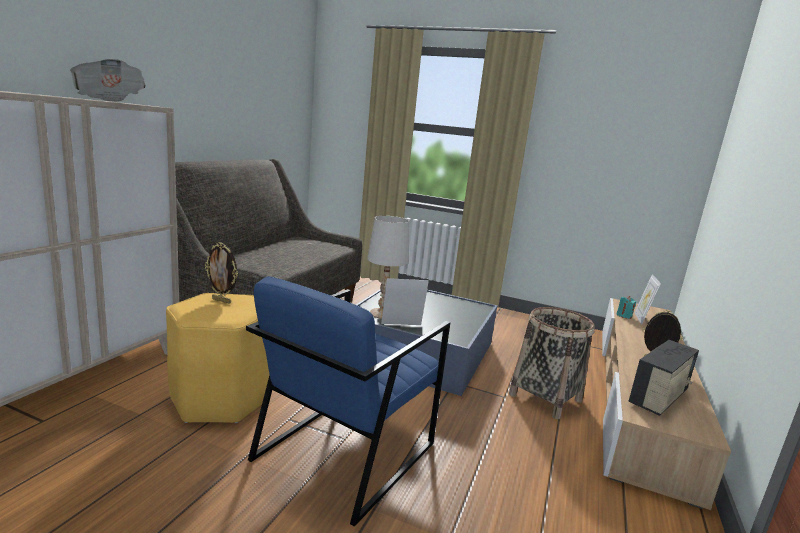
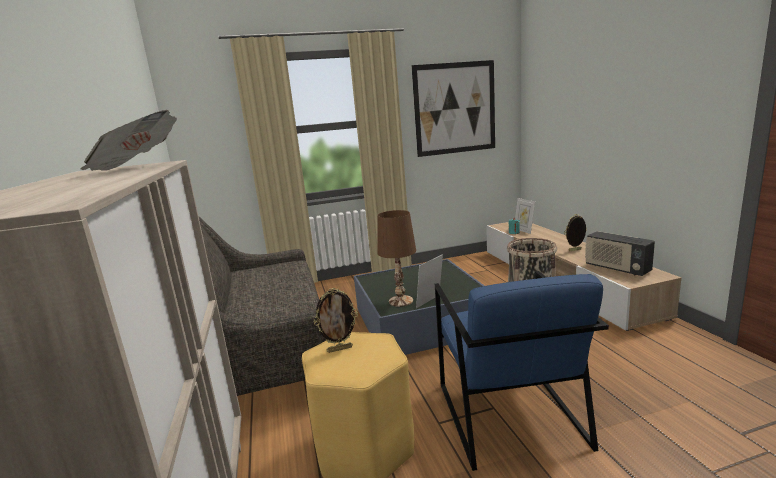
camera: 35 degrees left, 0 degrees up
white table lamp [367,216,409,319] -> brown table lamp [377,210,416,307]
radio [628,340,699,416] -> radio turned 135 degrees clockwise [585,231,655,276]
none -> picture [411,60,495,157]

